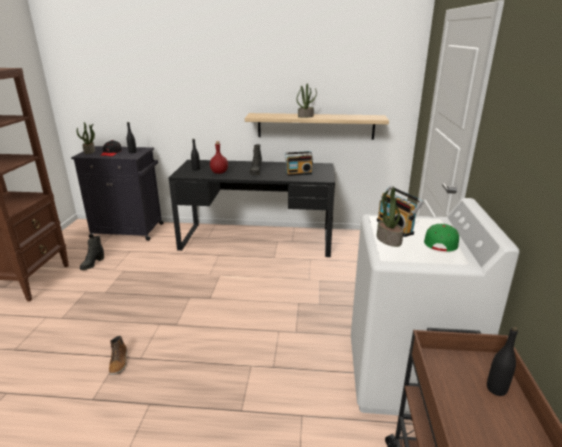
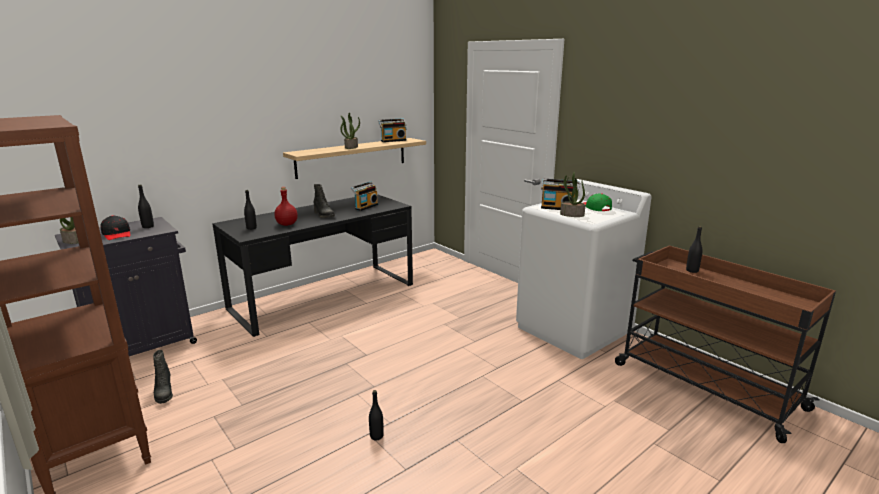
camera: 45 degrees left, 5 degrees down
boot [109,336,127,375] -> black bottle [369,390,384,440]
none -> radio [378,118,406,142]

